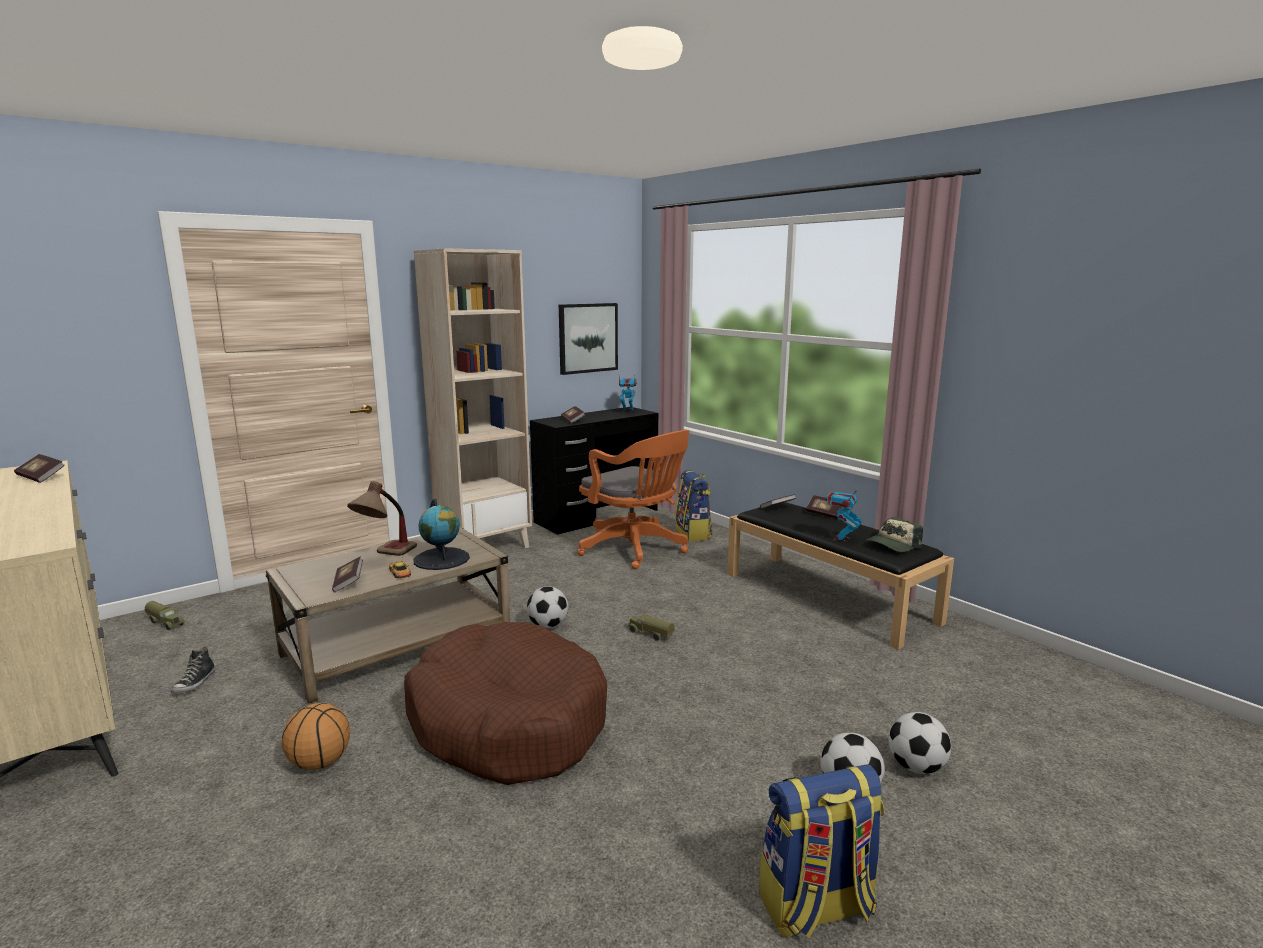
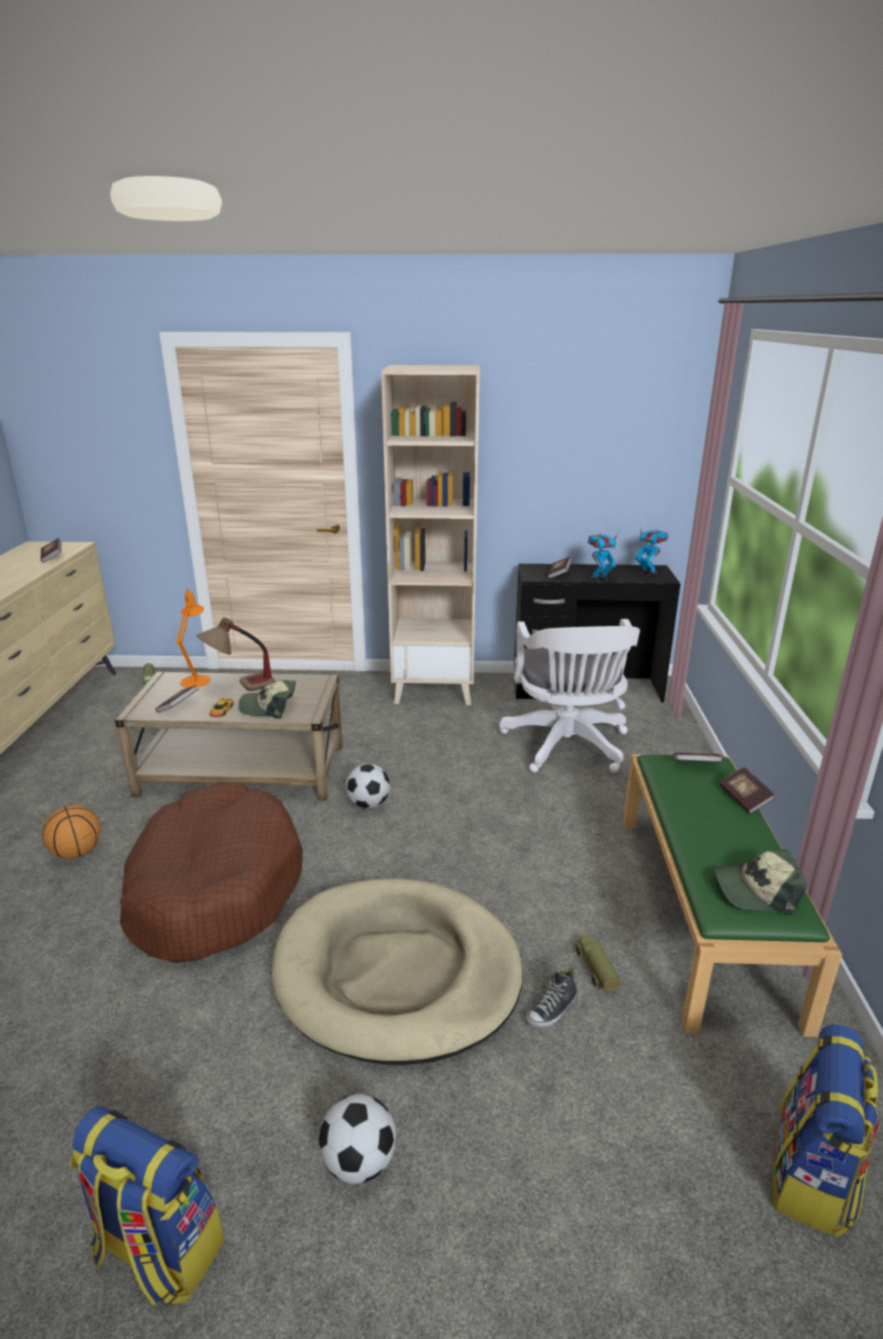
camera: 40 degrees right, 10 degrees up
shoe [171,646,215,694] -> shoe moved to [526,966,577,1029]
globe [413,498,470,570] -> cap [239,680,296,719]
picture [559,303,618,375] -> none
orange office chair [577,430,689,569] -> white office chair [500,619,640,773]
toy truck [627,615,674,641] -> toy truck moved to [574,935,621,992]
backpack [675,469,713,542] -> backpack moved to [772,1024,880,1238]
black bench [727,502,954,650] -> green bench [623,754,842,1037]
toy robot [826,485,862,542] -> toy robot moved to [587,531,619,581]
football [889,712,951,774] -> none
none -> orange table lamp [176,589,210,688]
none -> beige dog bed [271,878,523,1065]

